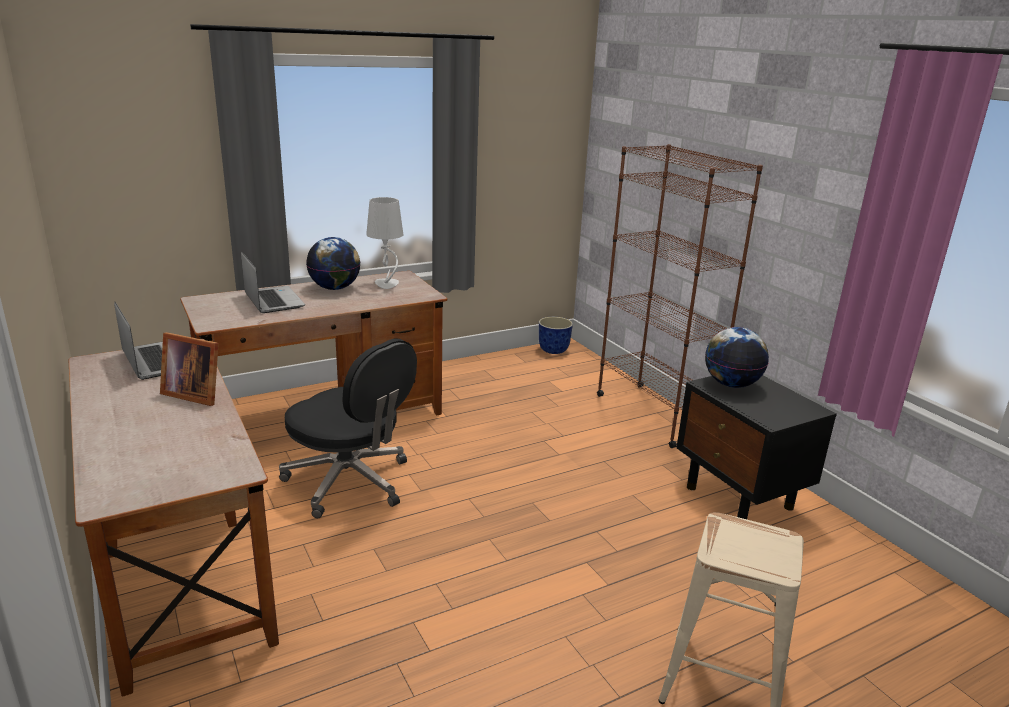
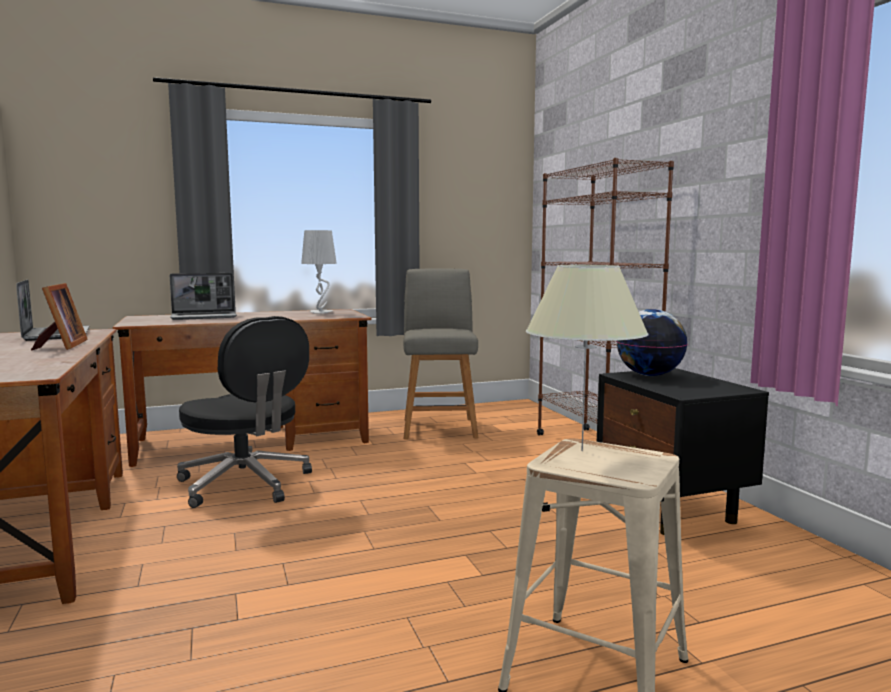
camera: 10 degrees right, 15 degrees down
picture frame [160,332,219,406] -> picture frame turned 135 degrees counterclockwise [31,283,88,350]
laptop [241,251,305,313] -> laptop turned 90 degrees clockwise [170,273,237,320]
globe [306,237,360,290] -> none
planter [539,317,573,354] -> none
none -> grey chair [403,269,478,439]
none -> beige table lamp [526,265,649,451]

